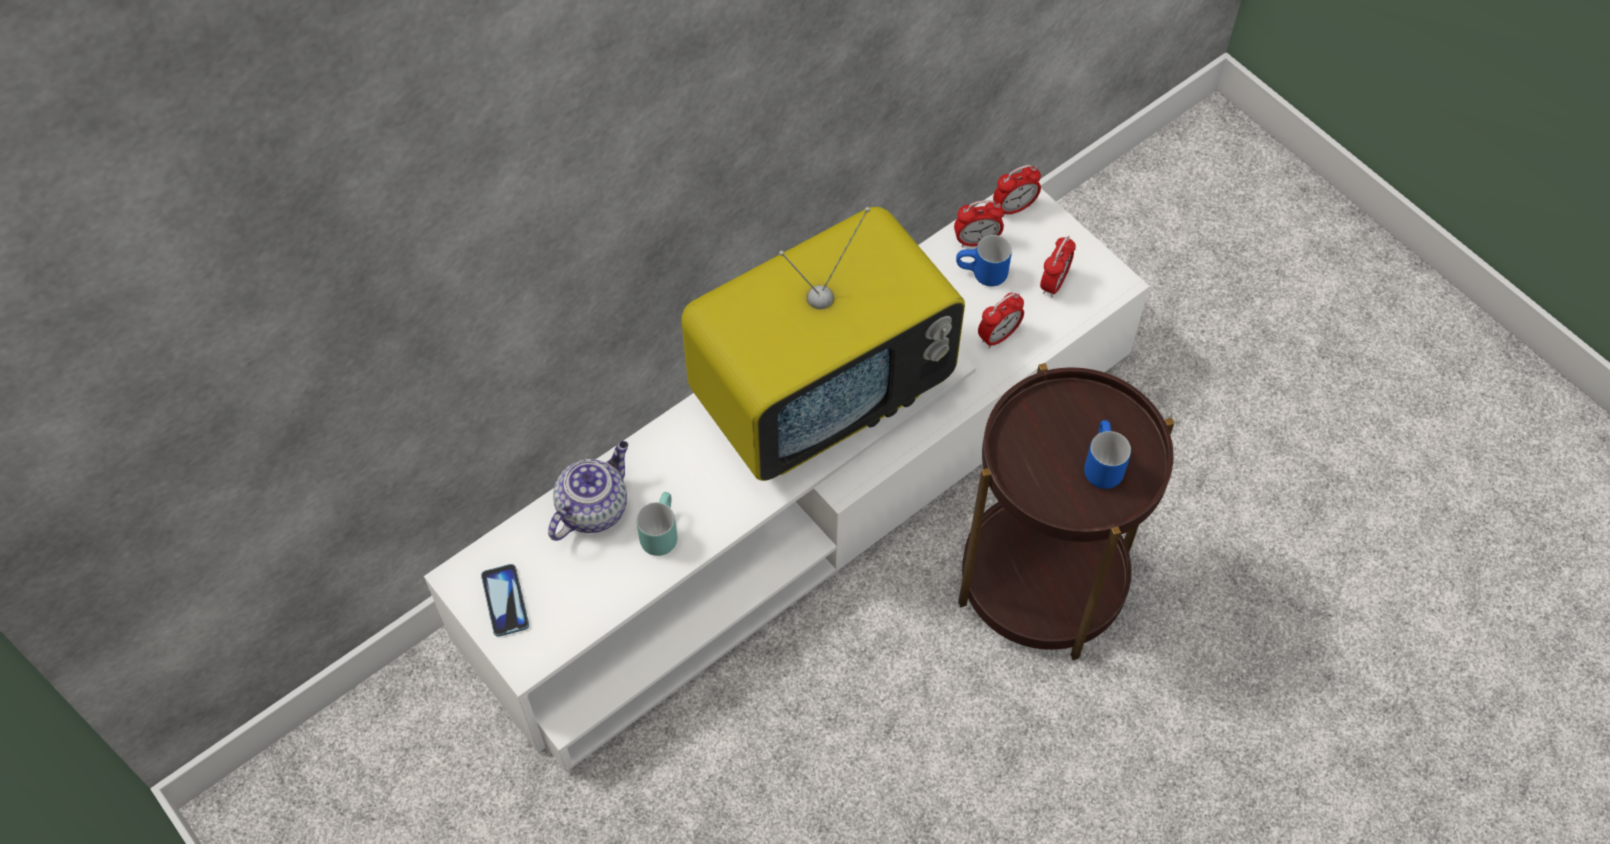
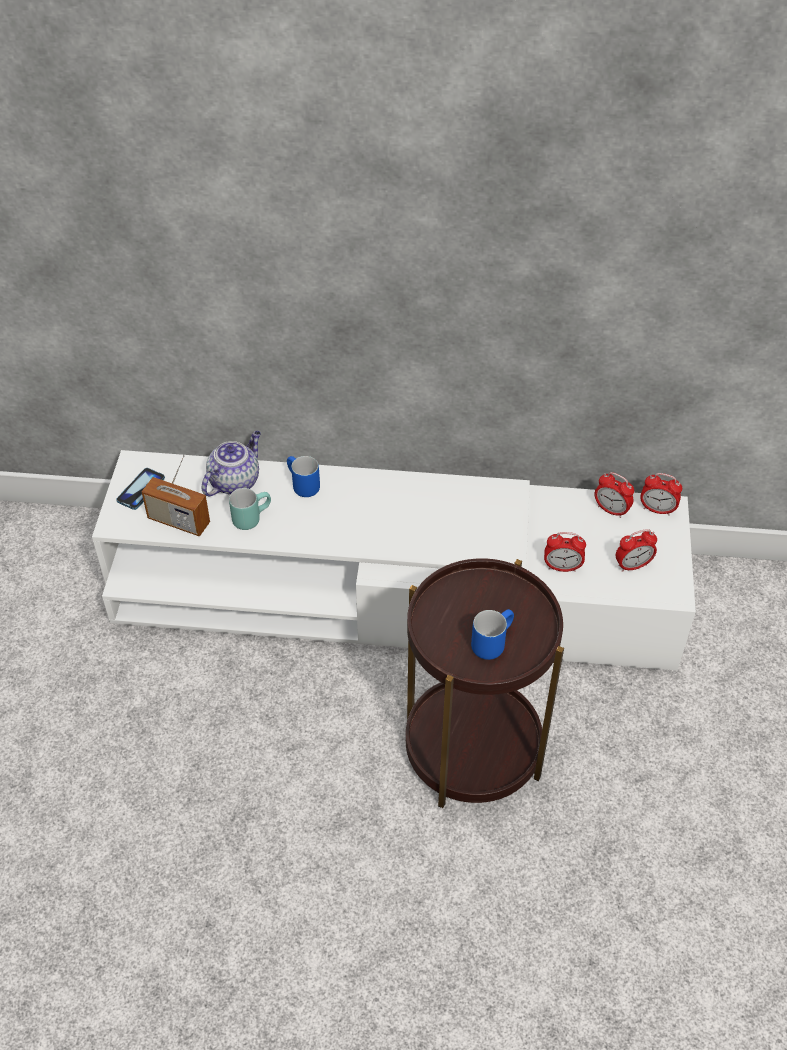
camera: 45 degrees right, 10 degrees down
teapot [548,441,628,541] -> teapot turned 45 degrees counterclockwise [202,431,261,496]
television [681,207,965,481] -> none
blue mug [956,235,1012,286] -> blue mug moved to [287,456,320,497]
none -> radio [142,455,210,537]

